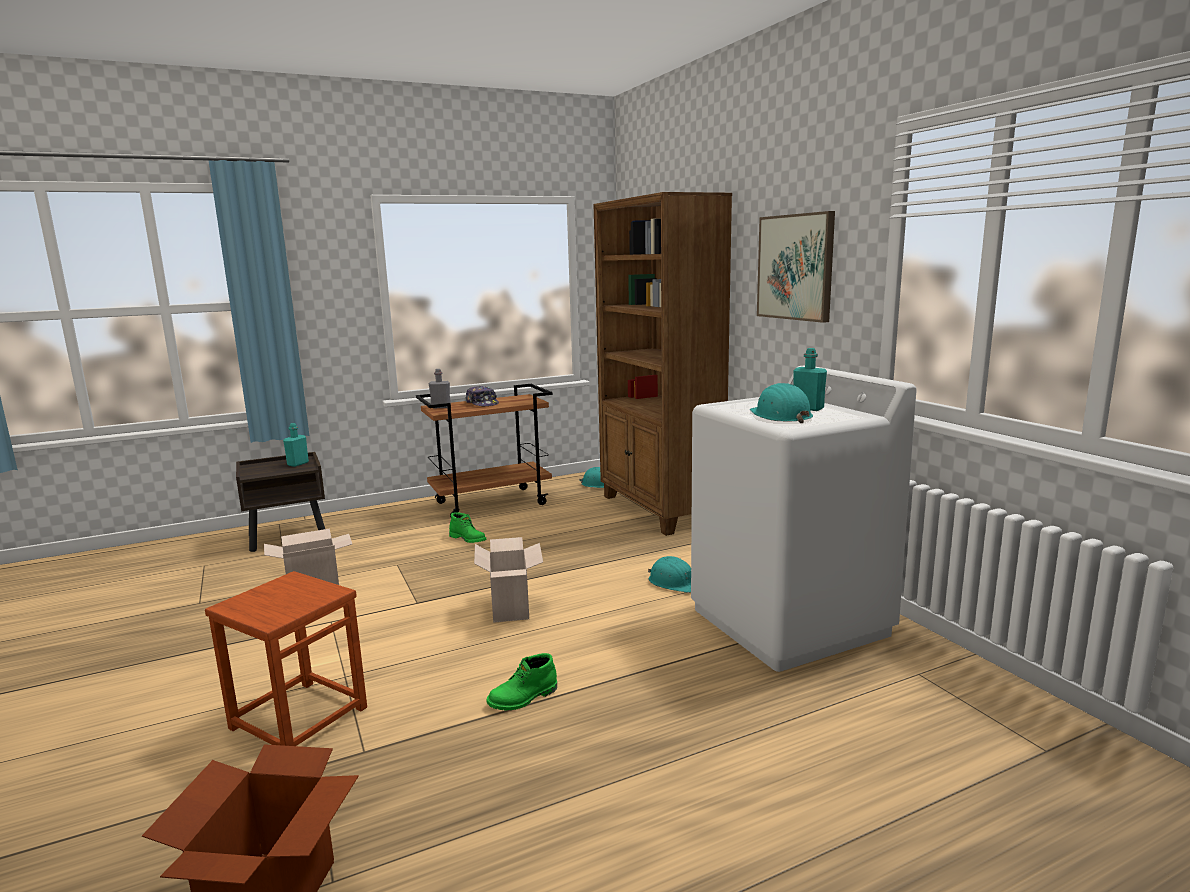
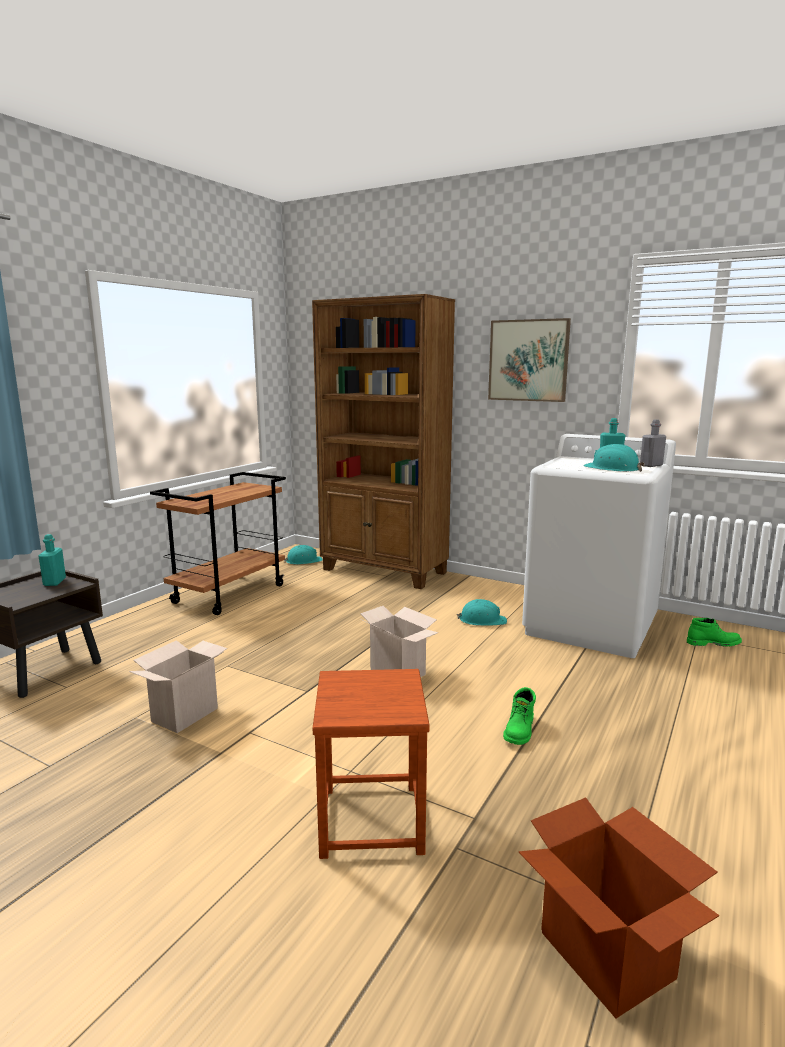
camera: 35 degrees left, 0 degrees up
grey bottle [429,369,451,408] -> grey bottle moved to [640,419,666,467]
green boot [449,512,486,543] -> green boot moved to [687,618,742,646]
cap [465,386,499,406] -> none

